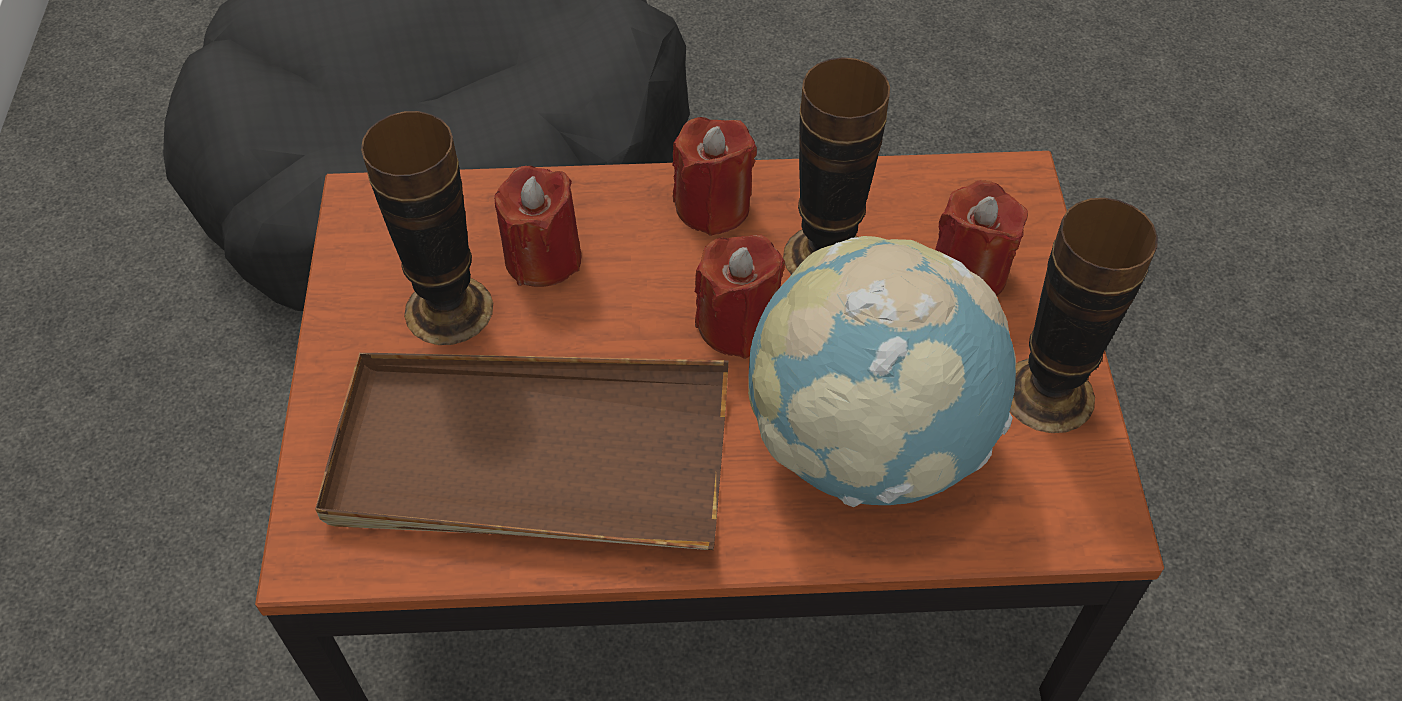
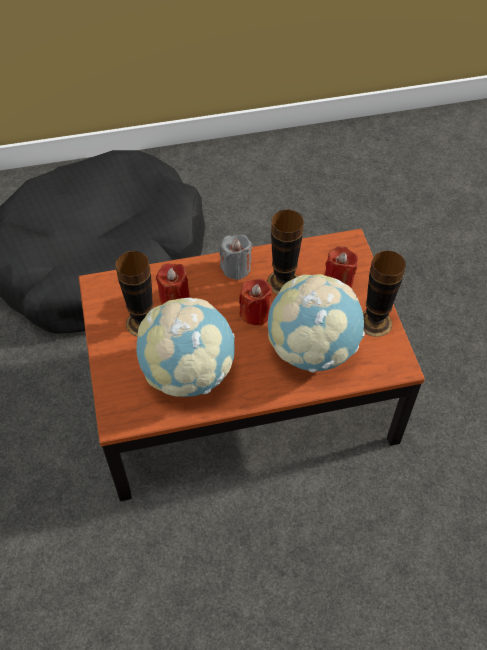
camera: 10 degrees left, 0 degrees up
brown tray [315,353,728,550] -> globe [136,298,235,397]
red candle [672,117,757,236] -> grey candle [220,235,252,280]

